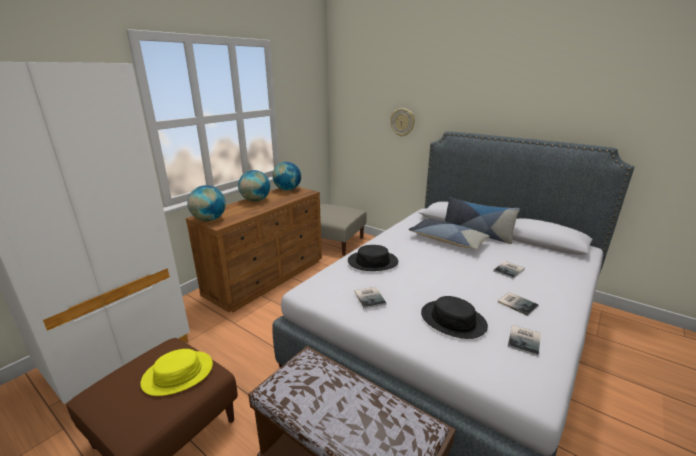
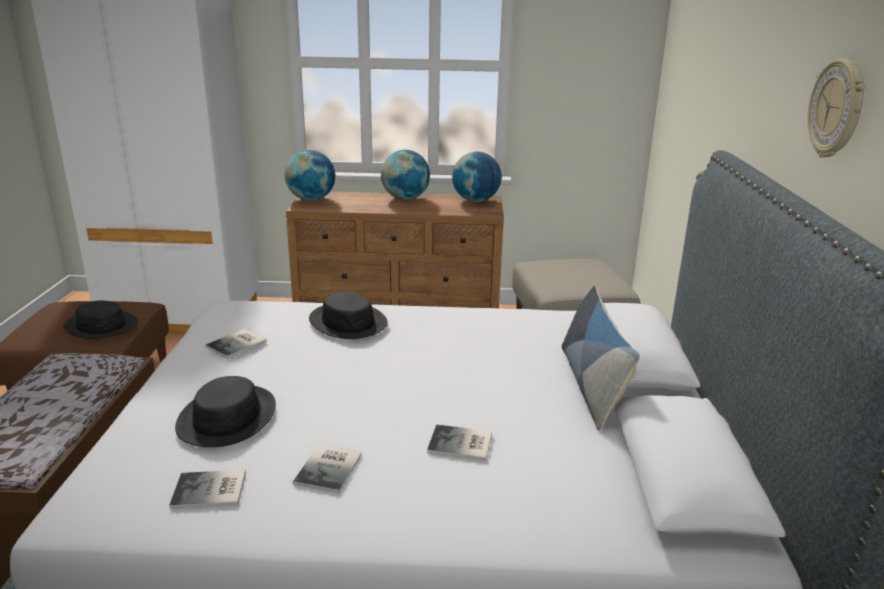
camera: 55 degrees right, 0 degrees up
yellow hat [140,349,213,396] -> black hat [63,300,138,339]
wall clock [390,108,415,137] -> wall clock moved to [808,58,865,158]
pillow [409,219,490,249] -> none

